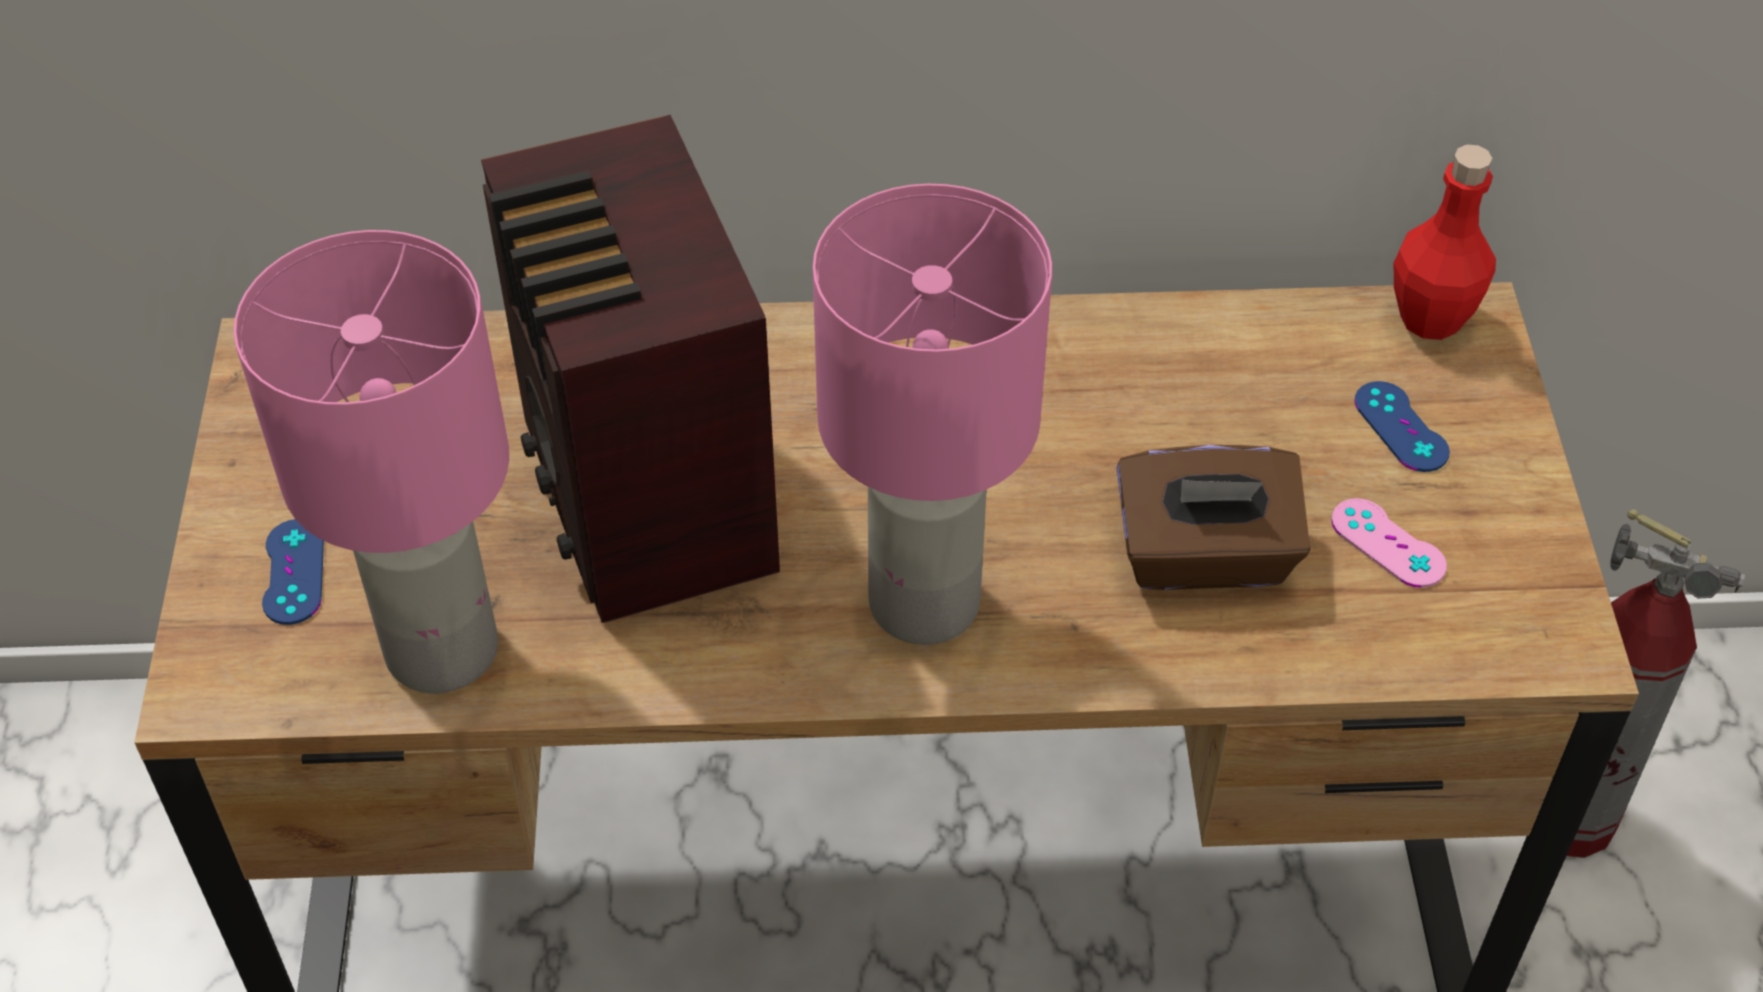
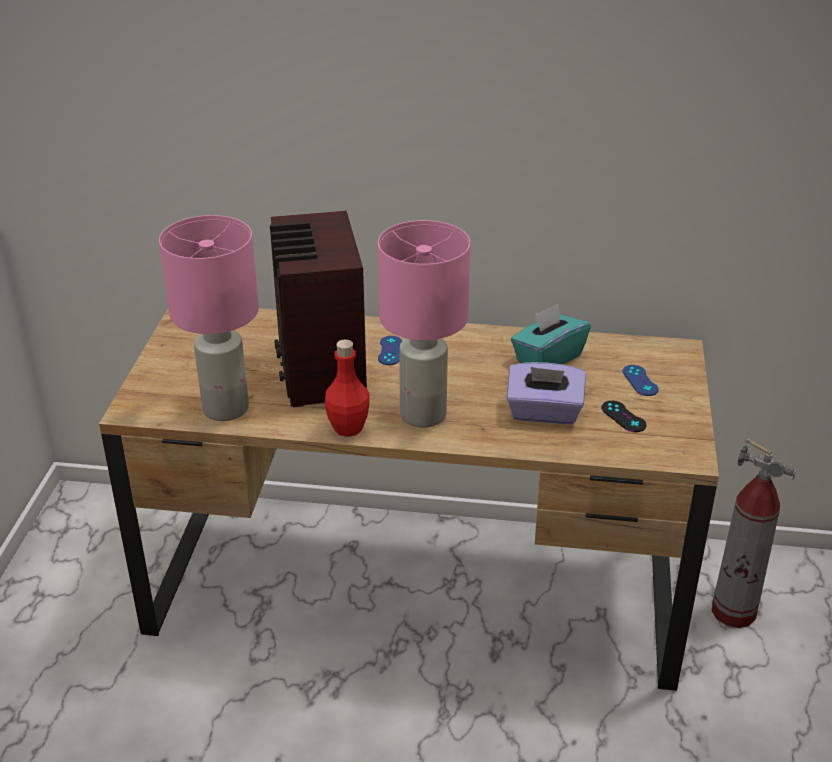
camera: 10 degrees right, 15 degrees down
blue game controller [262,519,324,625] -> blue game controller moved to [378,336,402,365]
brown tissue box [1117,445,1310,590] -> purple tissue box [507,362,586,424]
pink game controller [1331,498,1447,588] -> black game controller [601,401,647,432]
red bottle [1394,145,1496,340] -> red bottle moved to [325,339,370,437]
none -> turquoise tissue box [511,304,591,364]

